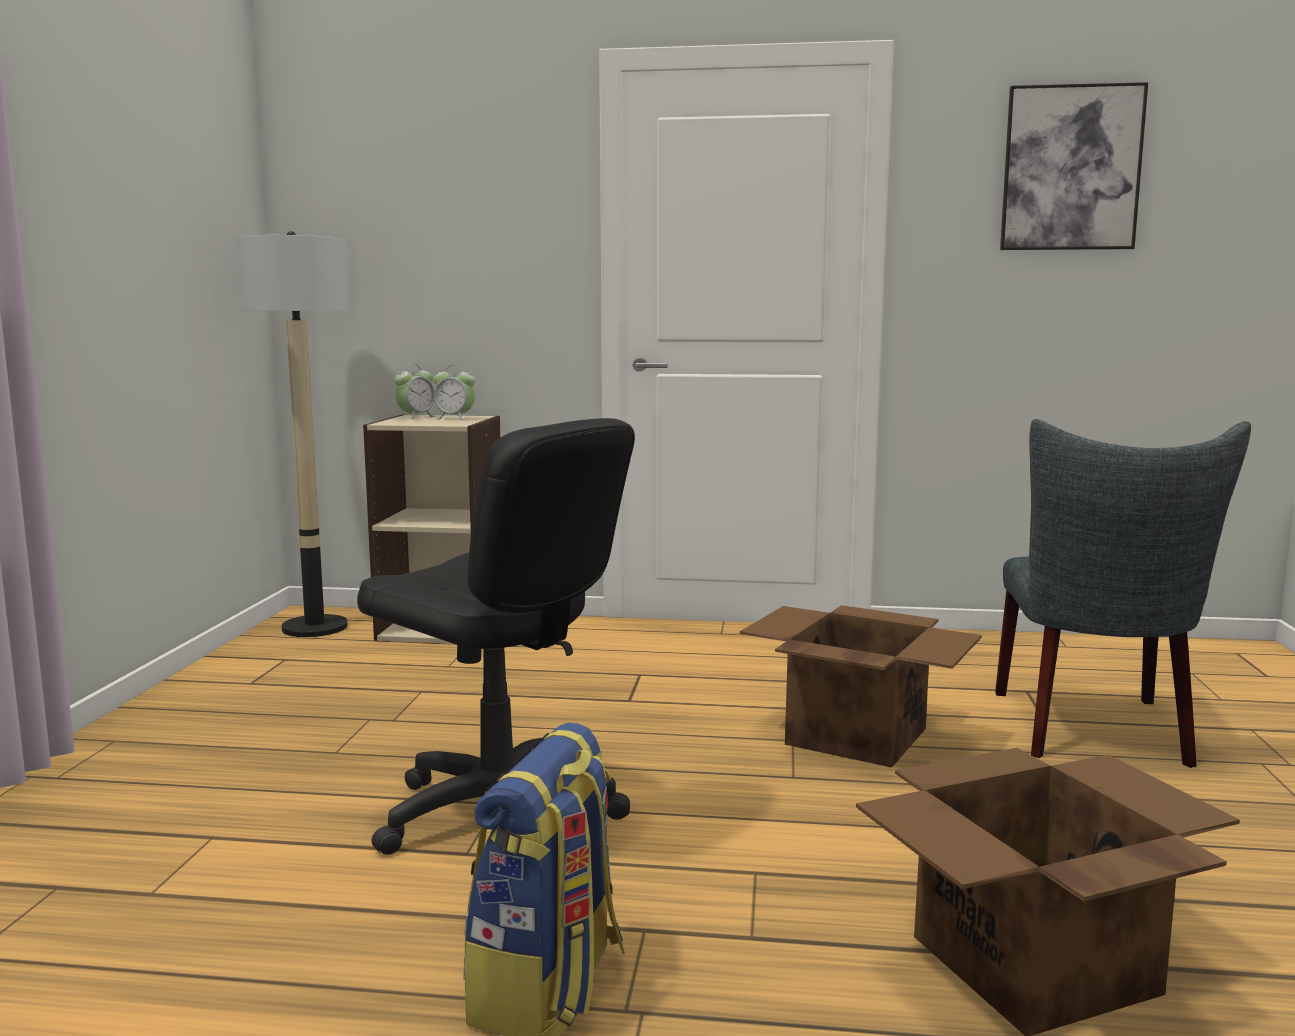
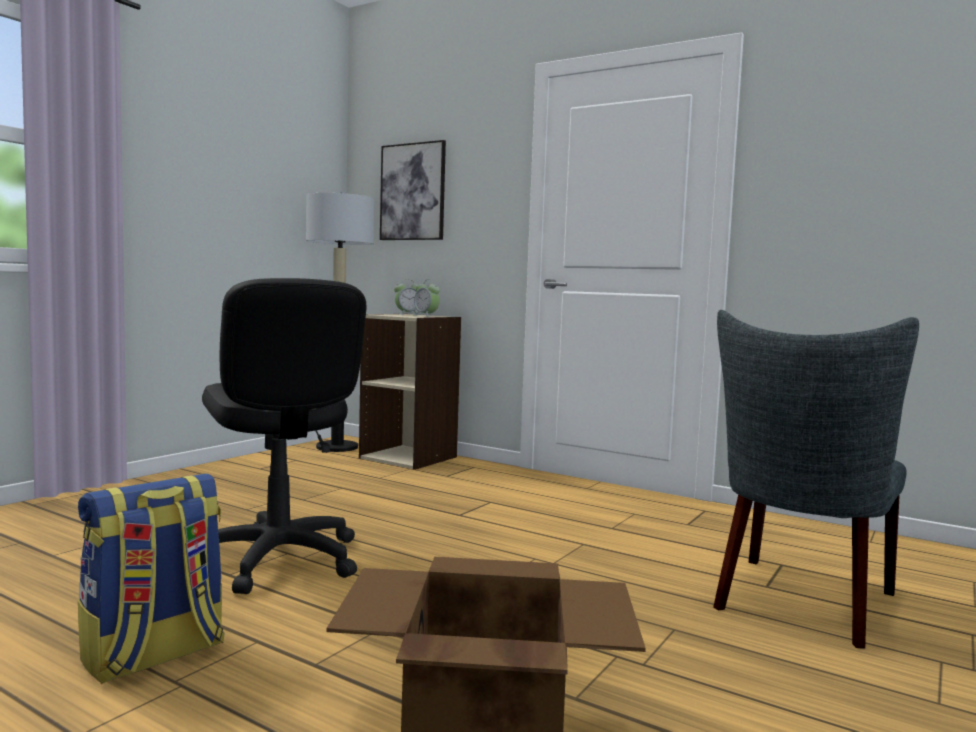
camera: 25 degrees right, 5 degrees down
cardboard box [740,605,982,768] -> none
picture [1000,82,1148,250] -> picture moved to [380,140,446,240]

